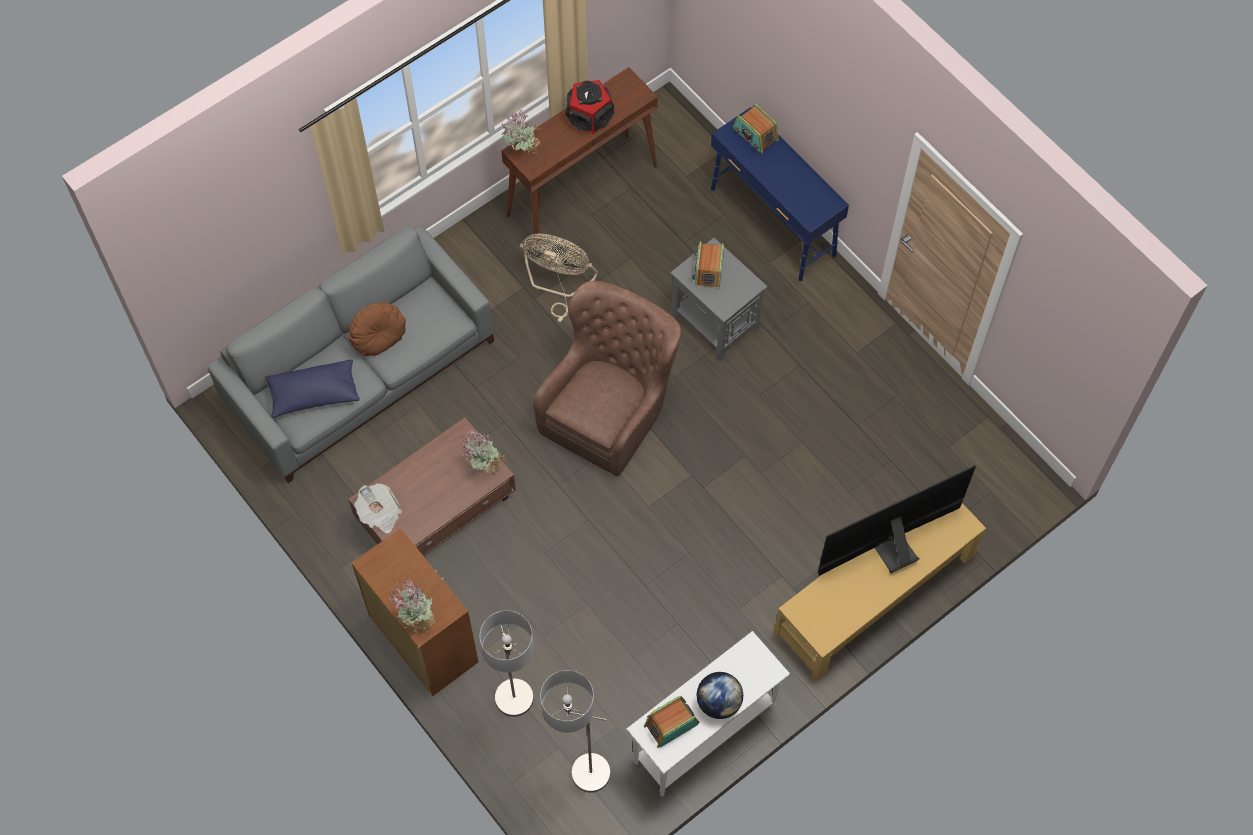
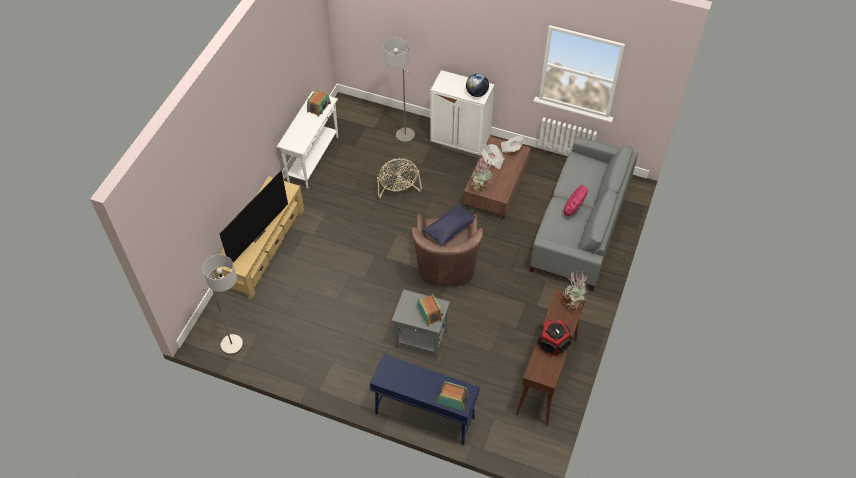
camera: 150 degrees right, 10 degrees down
blue pillow [265,360,360,418] -> blue pillow moved to [423,203,478,246]
brown pillow [348,302,406,356] -> pink pillow [564,185,588,216]
brown cabinet [352,528,479,696] -> white cabinet [430,70,494,156]
potted plant [388,578,437,636] -> none
beige fan [520,234,598,323] -> beige fan moved to [377,158,422,198]
grey floor lamp [540,670,610,792] -> grey floor lamp moved to [201,255,243,355]
globe [697,672,743,719] -> globe moved to [466,74,489,97]
none -> newspaper [481,144,505,169]

